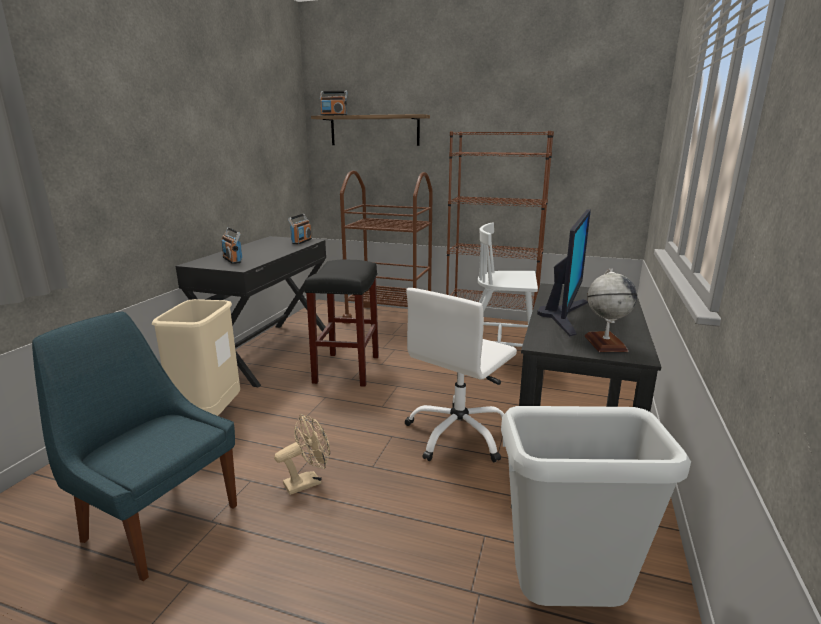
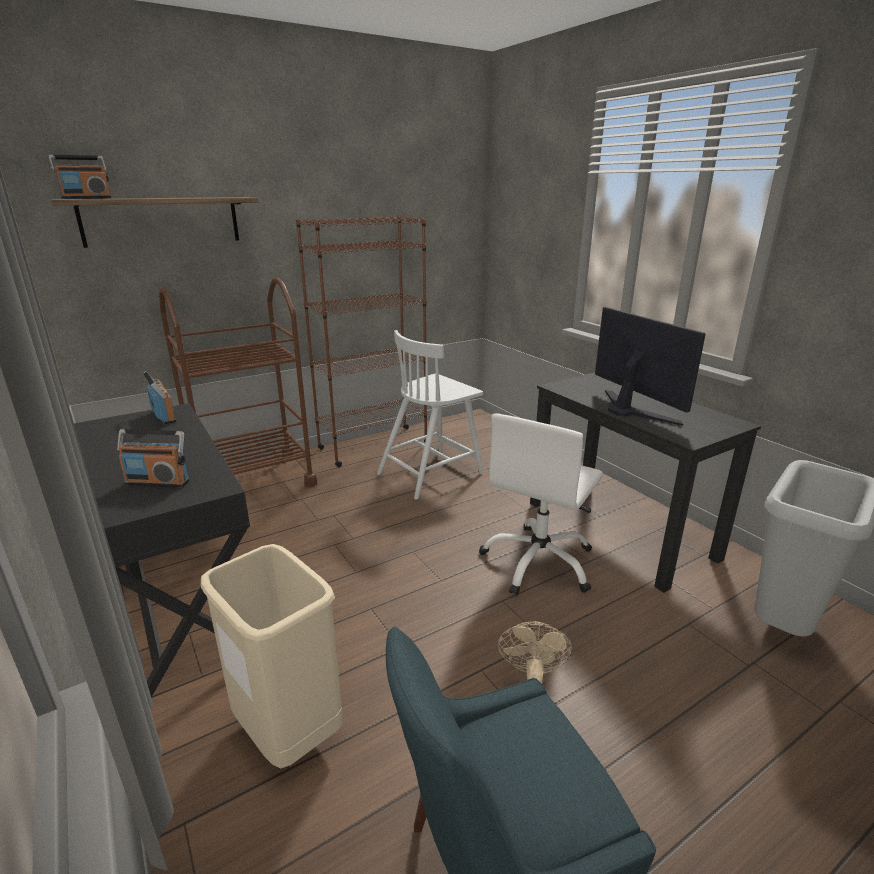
camera: 50 degrees left, 5 degrees up
black stool [305,259,379,387] -> none
white office chair [404,288,517,462] -> white office chair turned 45 degrees clockwise [479,413,603,596]
globe [585,269,637,352] -> none

